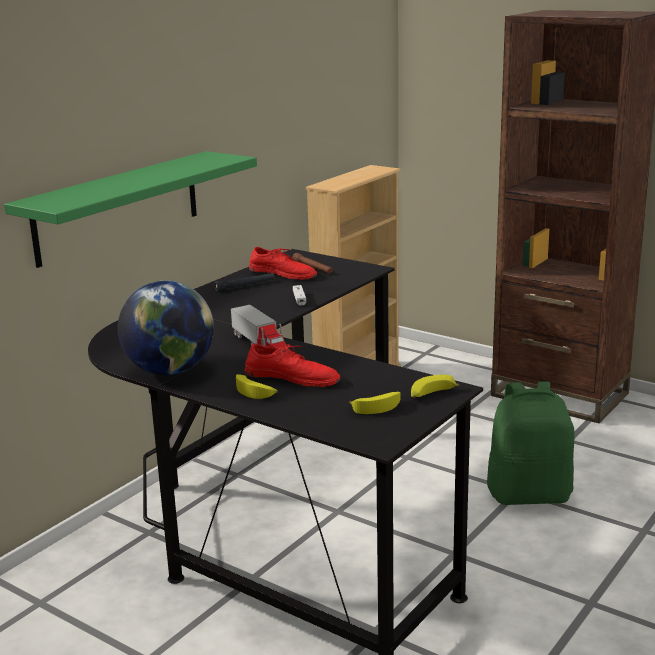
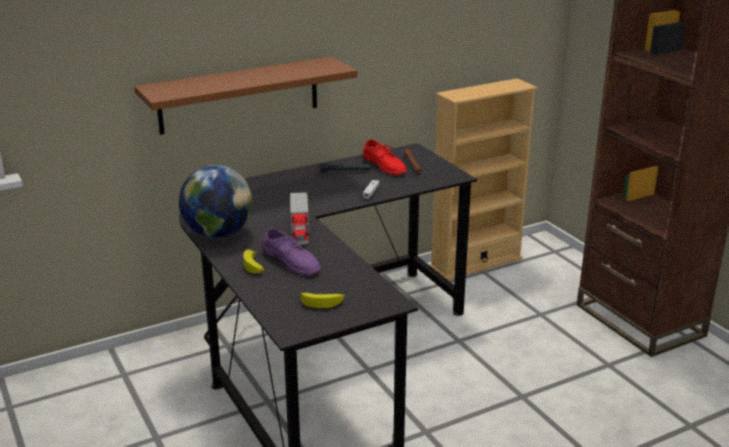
camera: 25 degrees right, 5 degrees up
green shelf [4,151,257,268] -> brown shelf [134,57,357,135]
red shoe [245,343,340,387] -> purple shoe [262,228,321,275]
banana [411,375,459,398] -> none
green backpack [487,382,574,505] -> none

